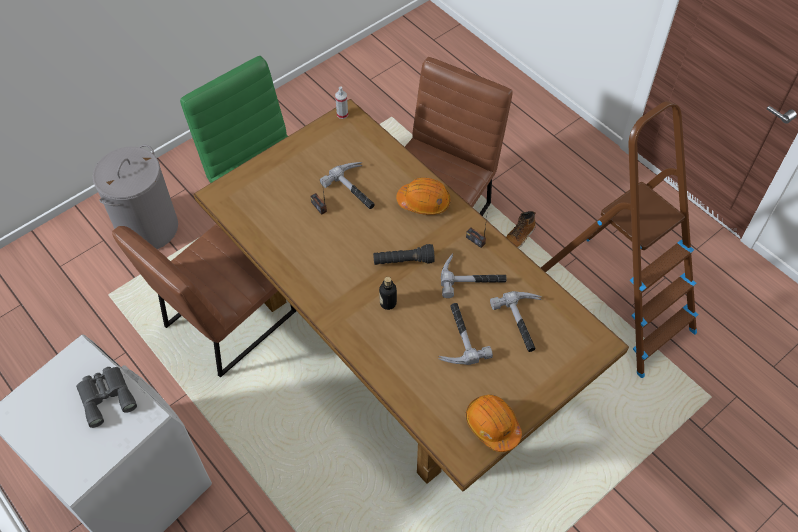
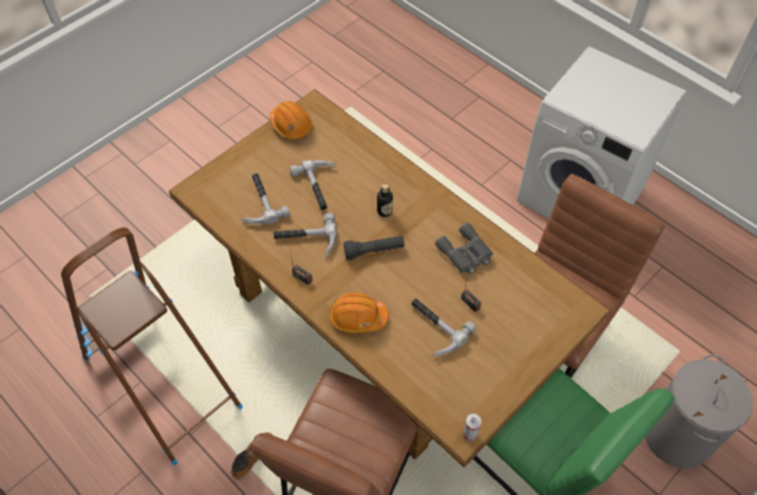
camera: 175 degrees right, 0 degrees up
grey binoculars [76,367,137,428] -> grey binoculars moved to [435,222,493,274]

